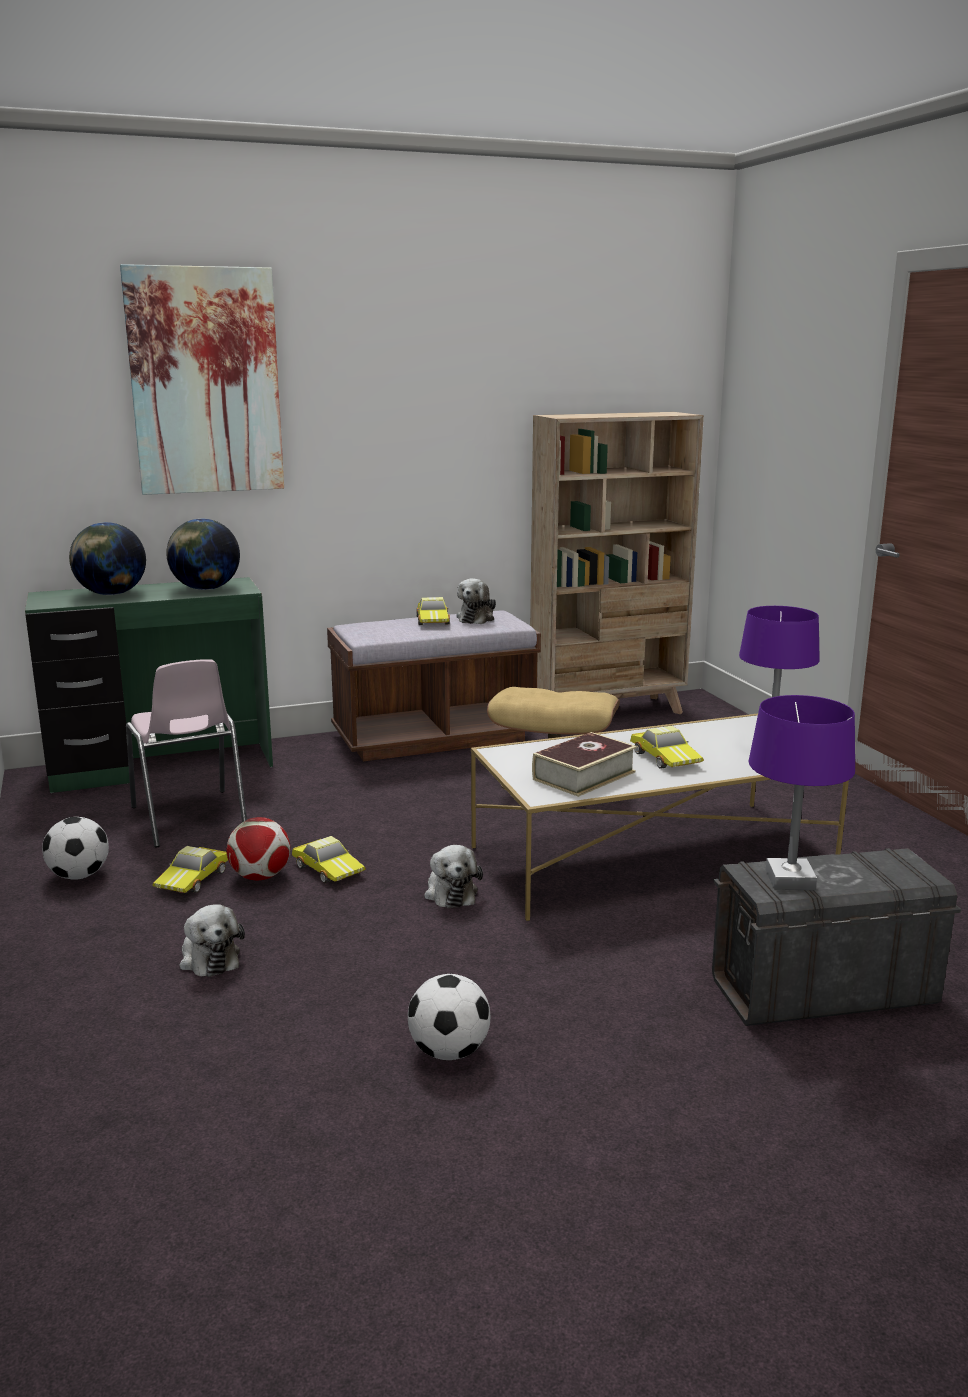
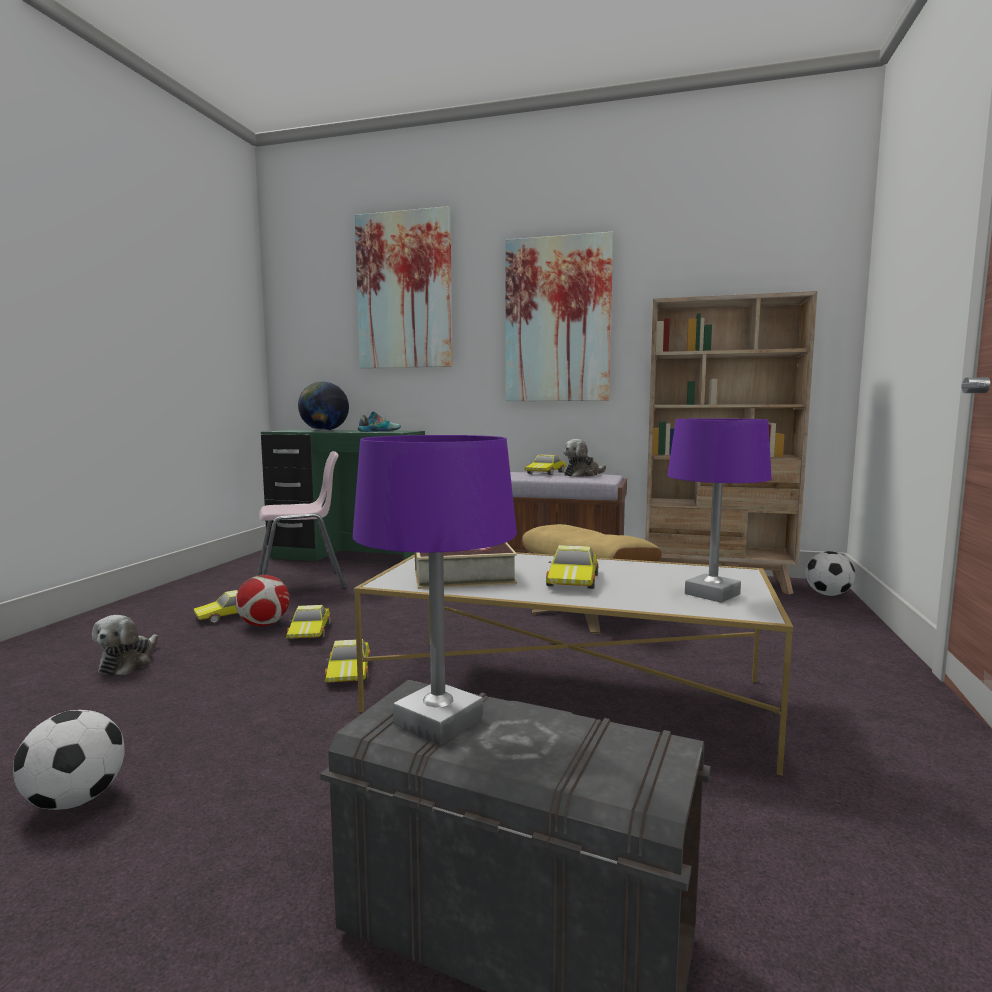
camera: 35 degrees right, 10 degrees down
football [42,817,109,880] -> football moved to [805,551,855,596]
pink chair [126,659,247,848] -> pink chair turned 120 degrees counterclockwise [257,451,347,589]
globe [166,519,240,590] -> shoe [358,411,401,432]
plush toy [424,845,483,908] -> toy car [325,639,371,682]
none -> picture [506,232,613,401]

